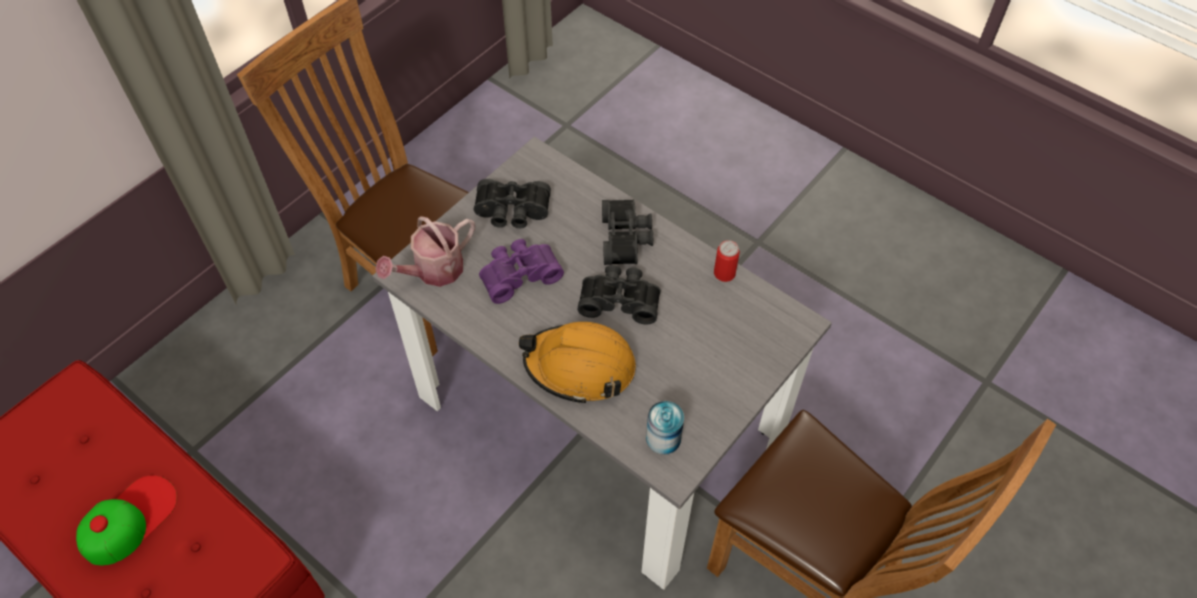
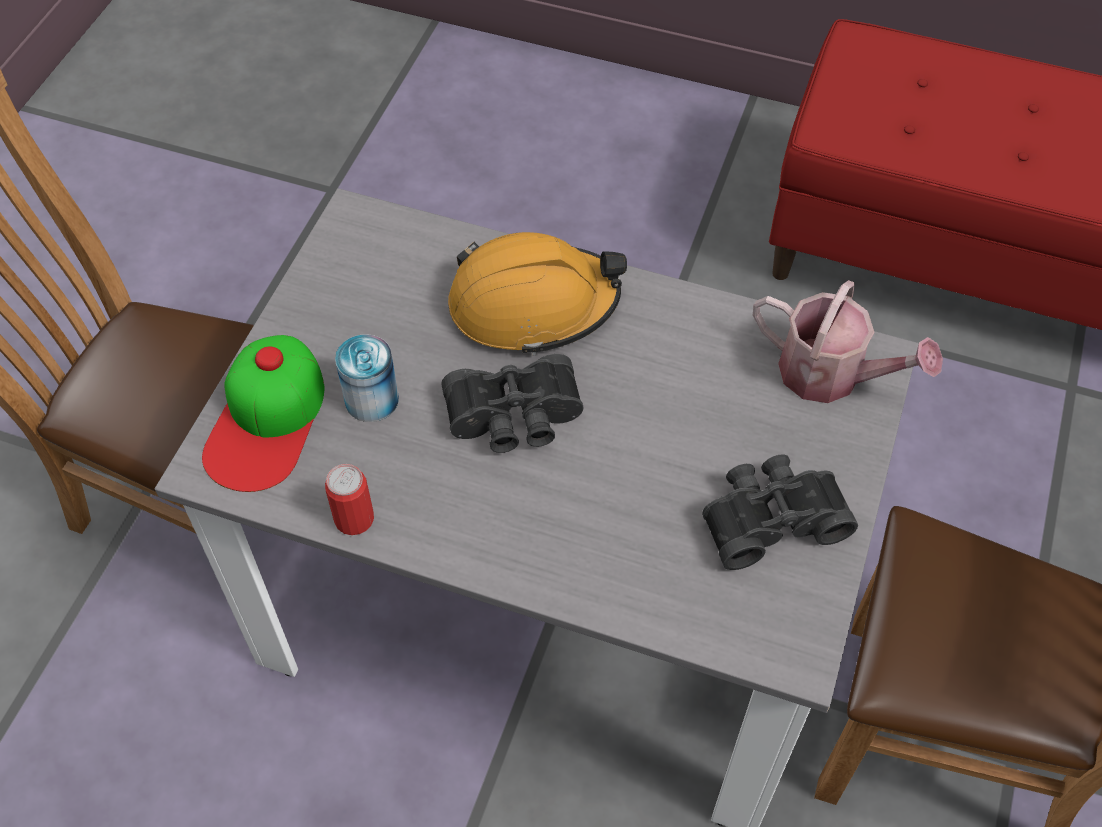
camera: 160 degrees right, 0 degrees up
cap [76,476,177,566] -> cap moved to [202,335,324,492]
watering can [375,216,475,287] -> watering can turned 90 degrees clockwise [753,280,943,403]
purple binoculars [479,239,564,304] -> none
black binoculars [602,199,653,265] -> none
can [646,401,684,455] -> can moved to [335,334,399,422]

